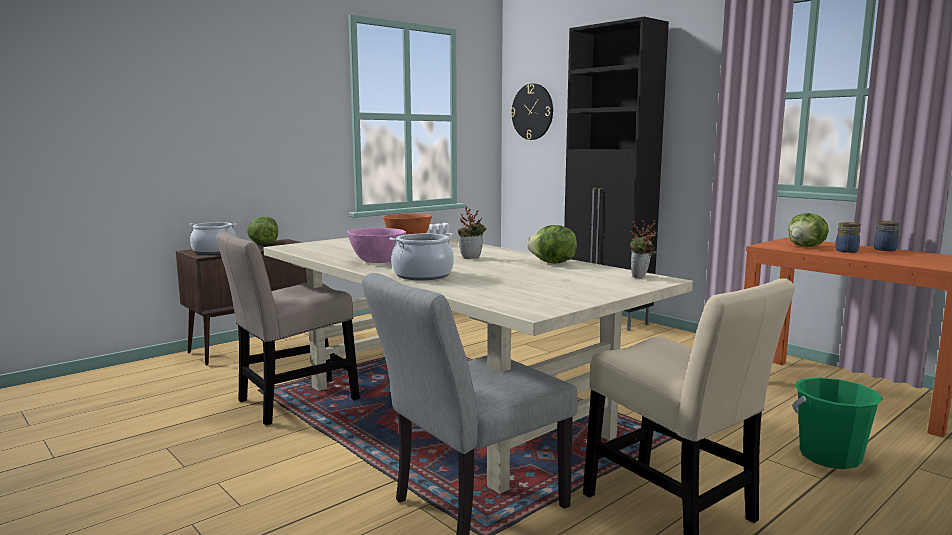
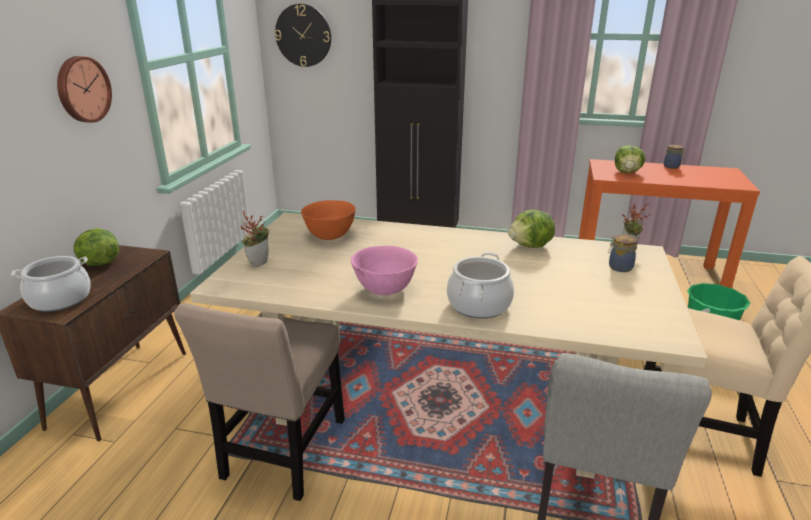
camera: 35 degrees left, 15 degrees up
potted plant [458,206,486,259] -> potted plant moved to [241,211,269,267]
jar [835,222,861,253] -> jar moved to [608,235,638,272]
none -> wall clock [57,56,112,123]

